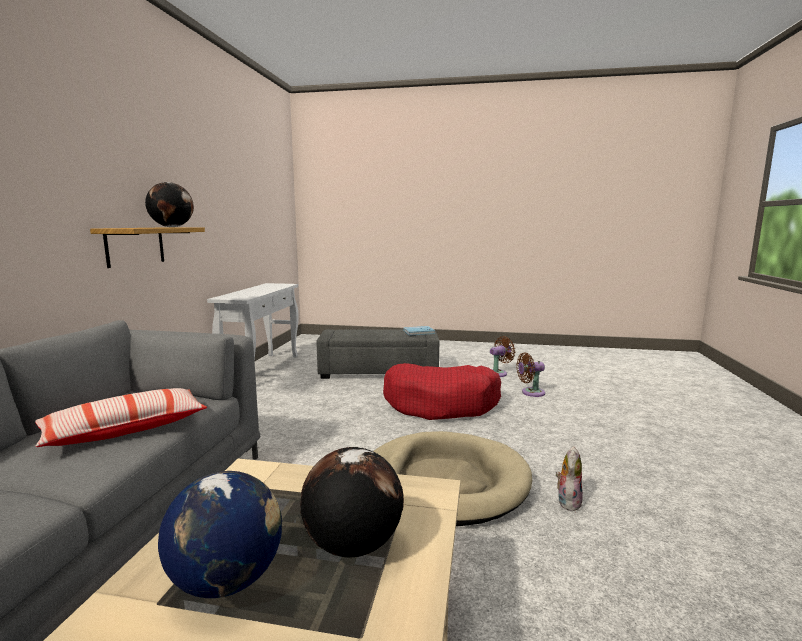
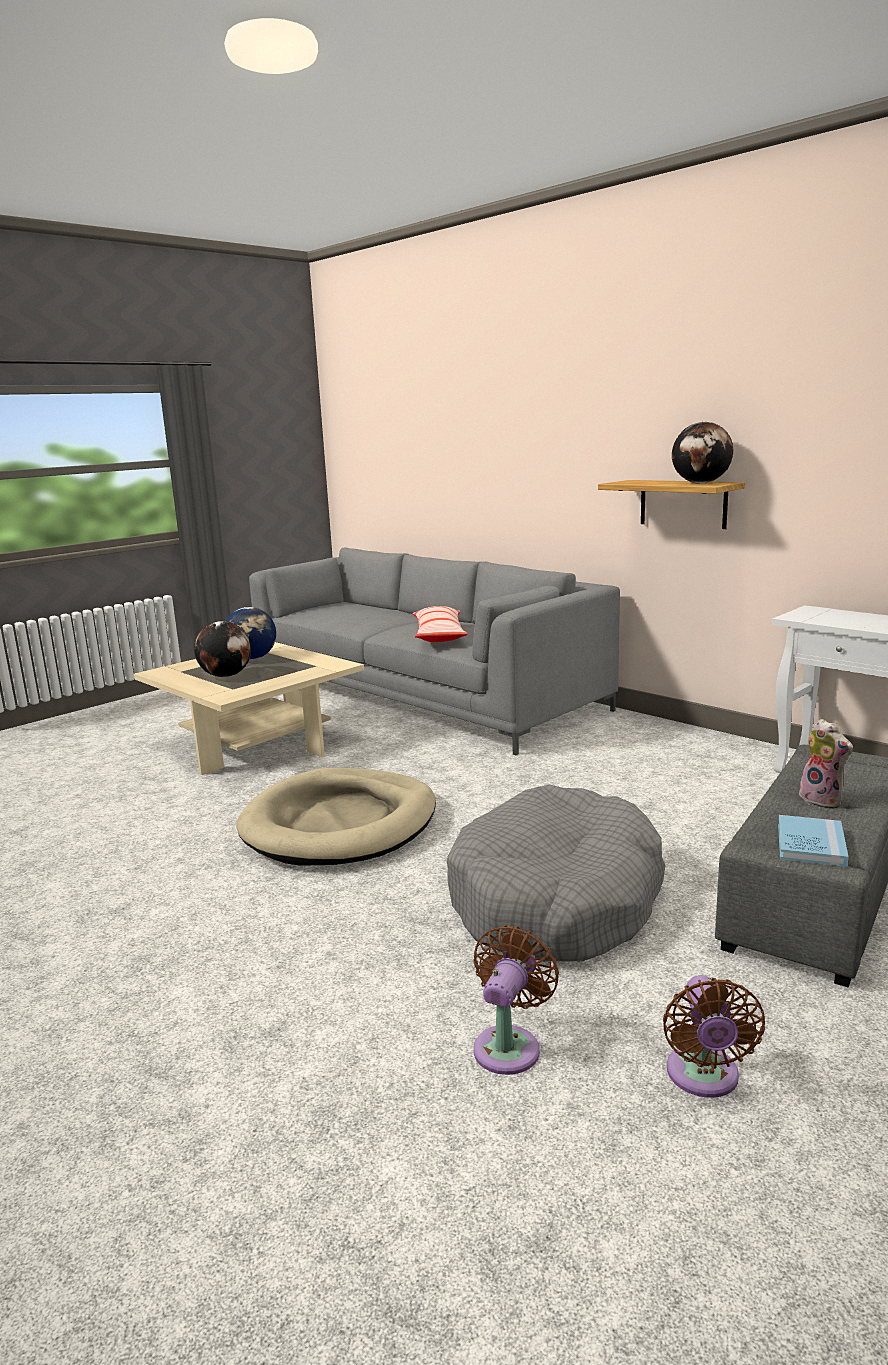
camera: 125 degrees right, 5 degrees up
red dog bed [383,363,501,420] -> grey dog bed [447,784,665,961]
plush toy [556,446,583,511] -> plush toy moved to [799,719,853,809]

